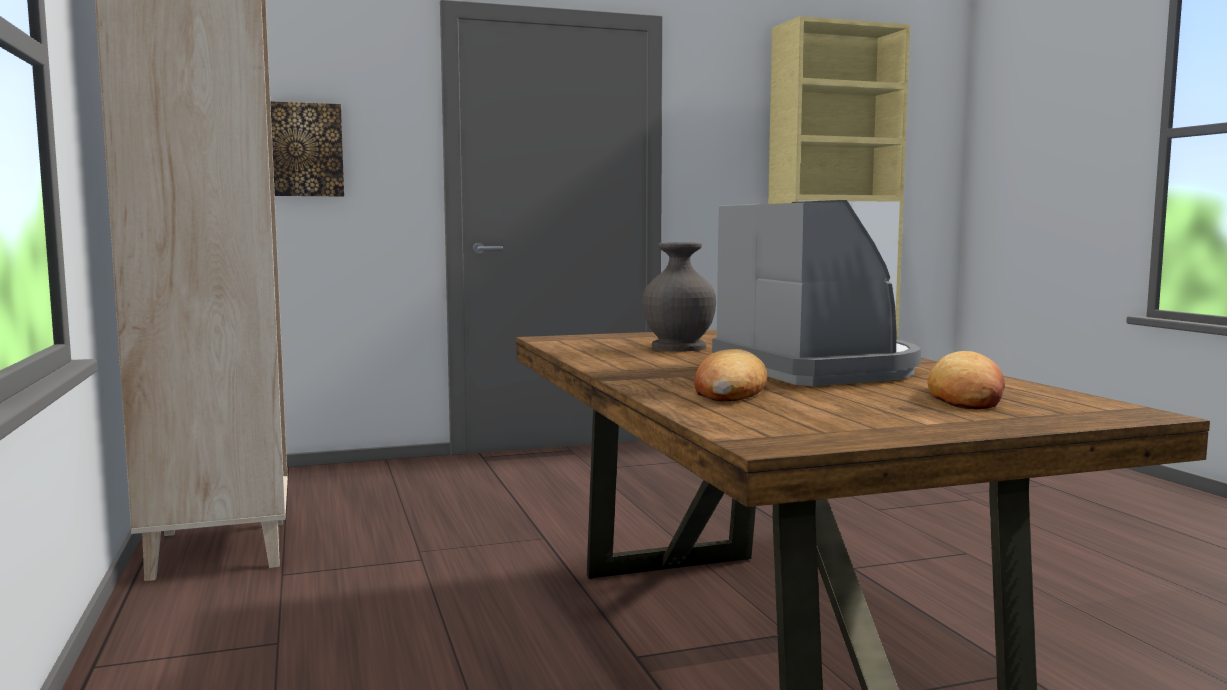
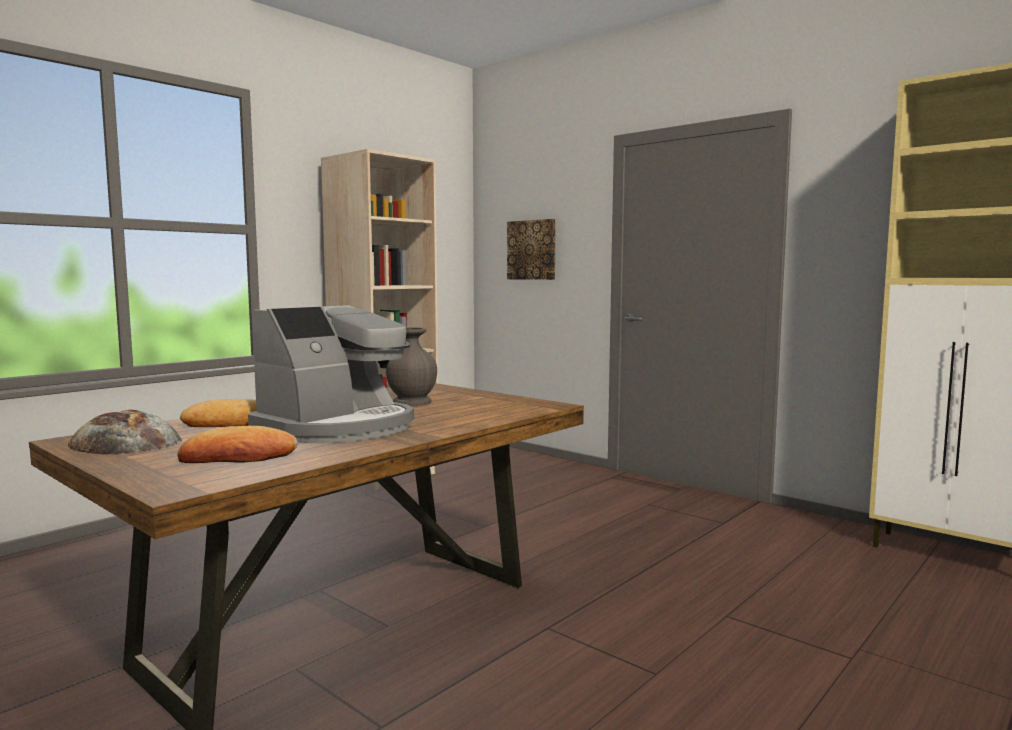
camera: 60 degrees right, 0 degrees up
none -> bread [68,410,182,455]

